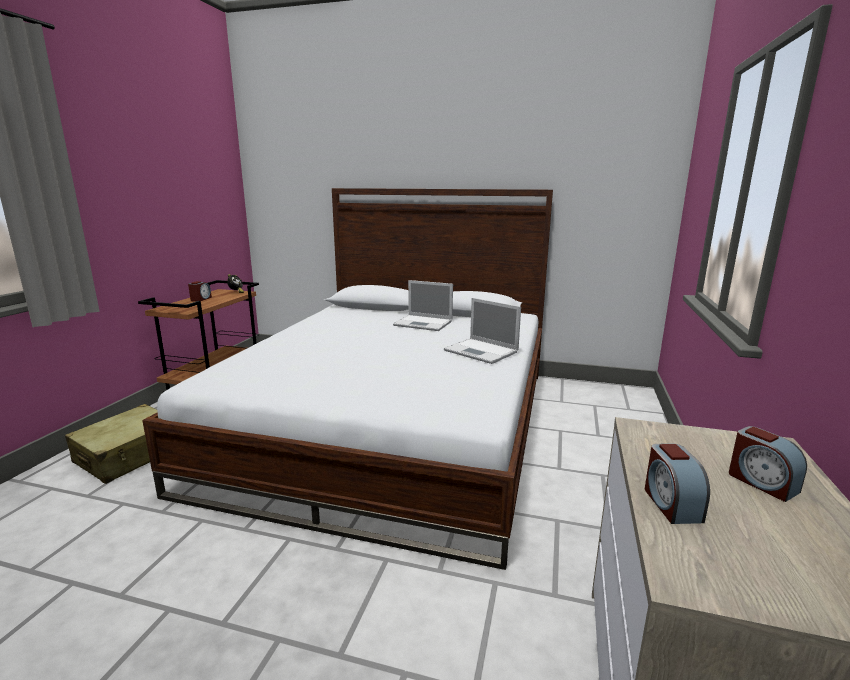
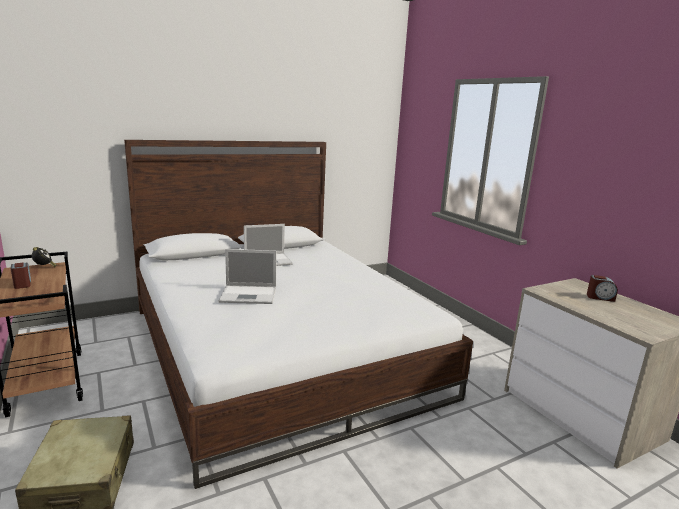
camera: 45 degrees left, 0 degrees up
laptop [444,298,521,364] -> laptop moved to [218,249,277,304]
alarm clock [645,443,710,524] -> none

